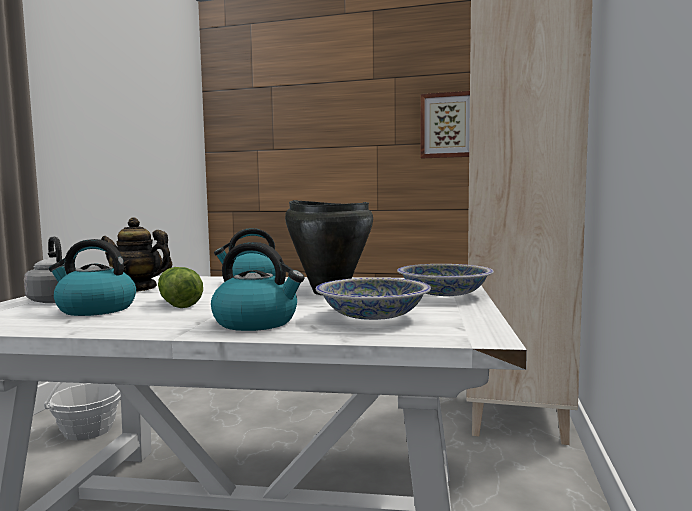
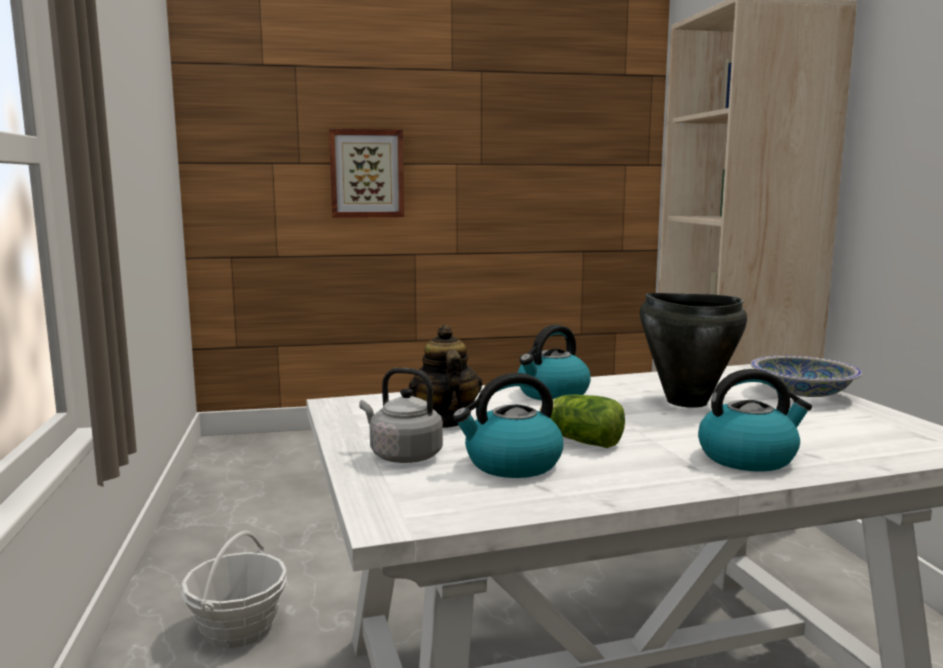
camera: 25 degrees left, 5 degrees up
teapot [101,217,172,292] -> teapot turned 90 degrees clockwise [409,325,482,428]
bowl [316,278,431,320] -> none
picture [421,91,470,158] -> picture moved to [329,129,404,218]

